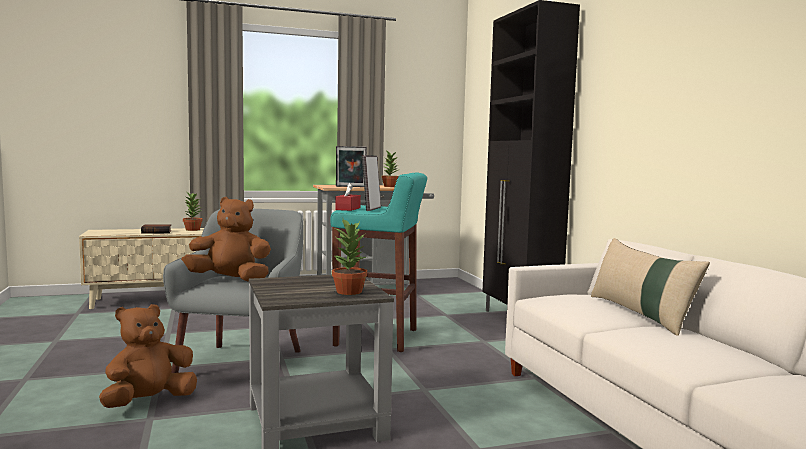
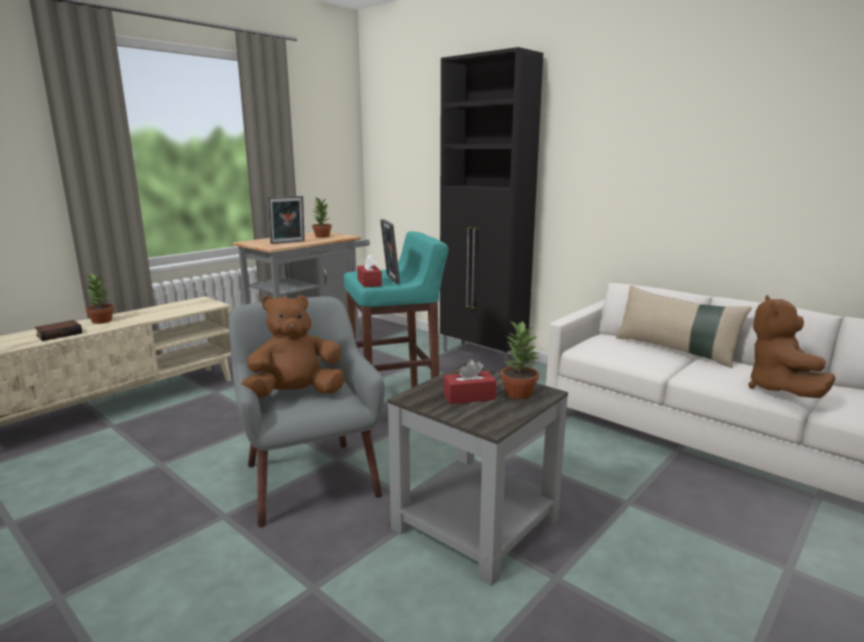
camera: 30 degrees left, 10 degrees up
brown plush toy [99,304,197,408] -> brown plush toy moved to [748,295,835,398]
none -> red tissue box [444,359,496,404]

